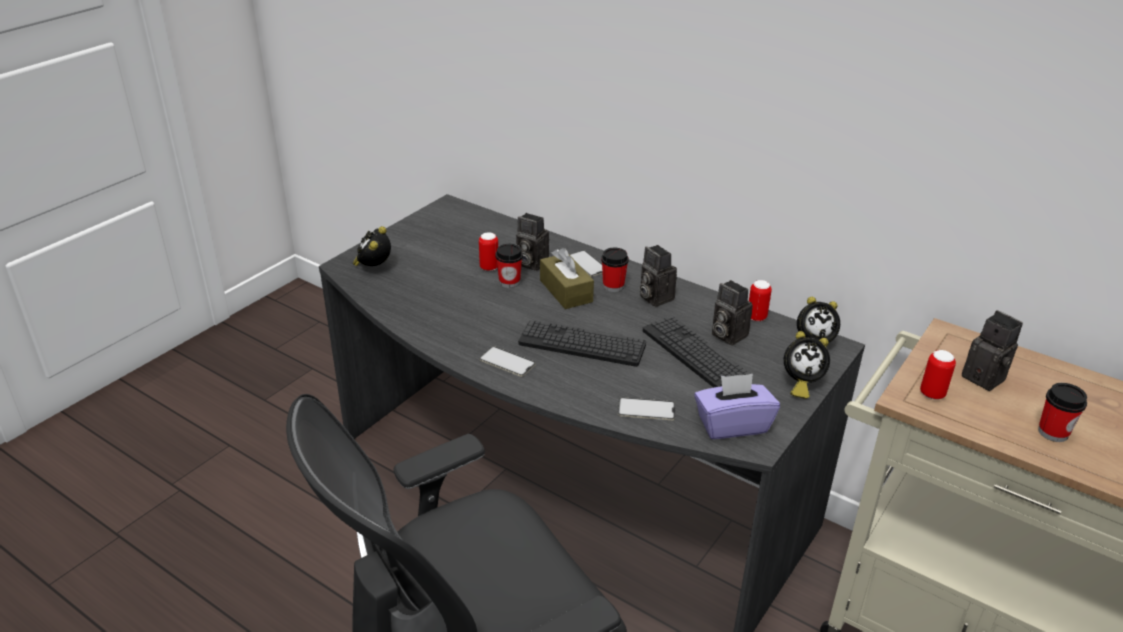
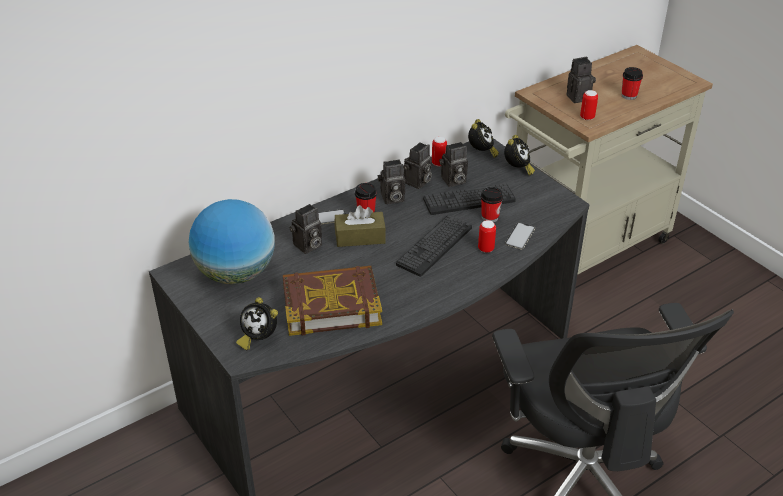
camera: 70 degrees left, 5 degrees up
can [479,232,498,271] -> can moved to [478,220,496,253]
phone [479,346,536,377] -> none
cup [495,244,523,288] -> cup moved to [481,187,503,222]
purple tissue box [694,374,780,439] -> none
none -> globe [189,199,275,284]
none -> book [283,266,382,336]
none -> camera [403,142,432,189]

